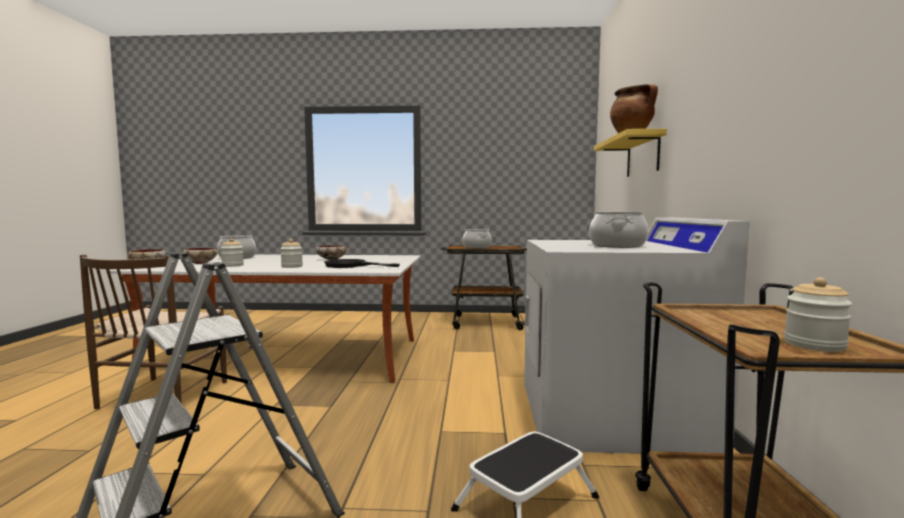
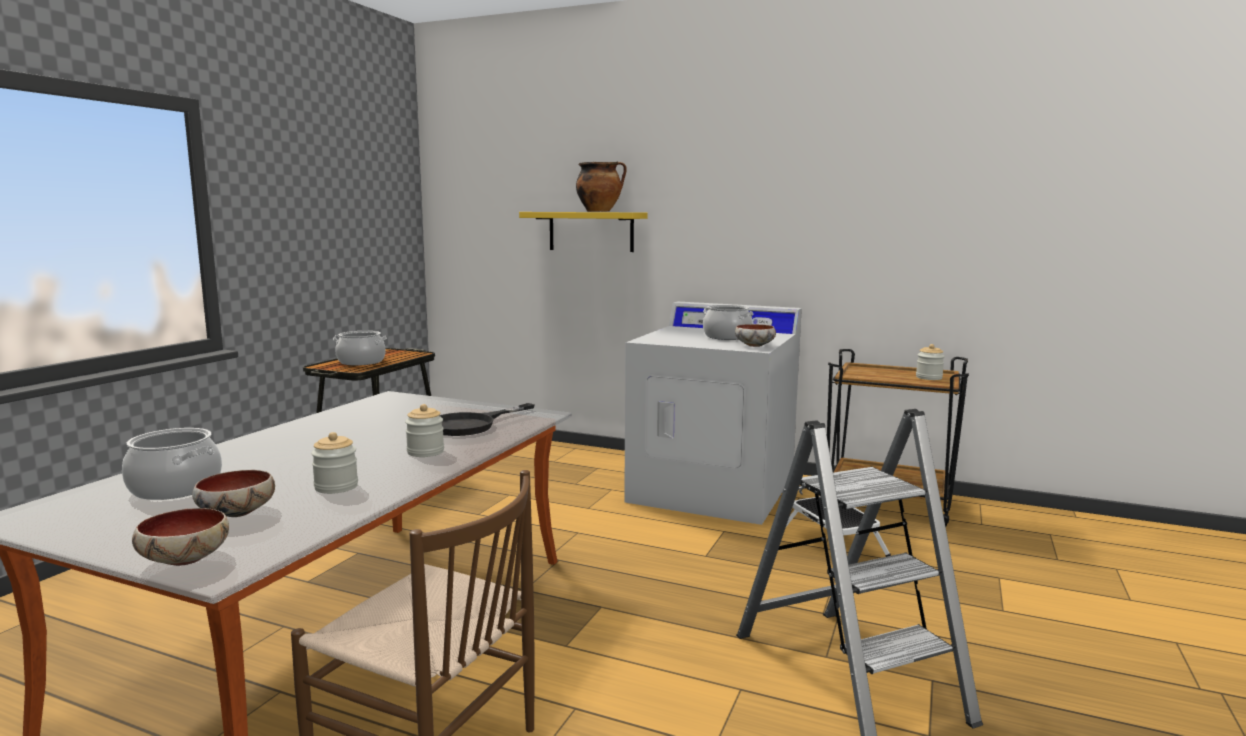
camera: 70 degrees left, 5 degrees up
bowl [316,245,346,260] -> bowl moved to [735,324,776,347]

